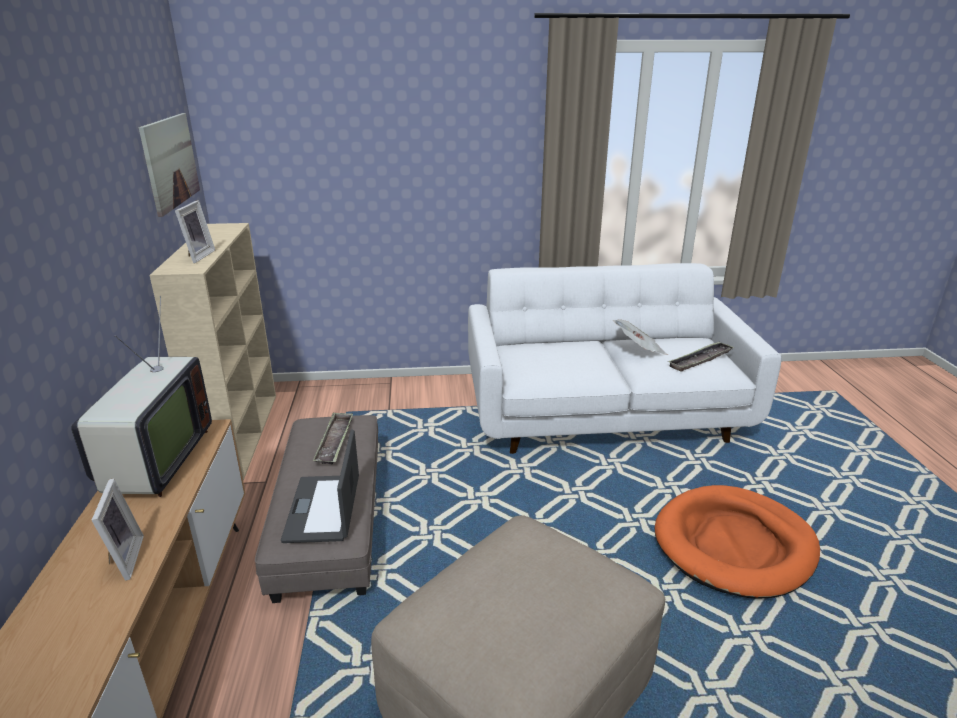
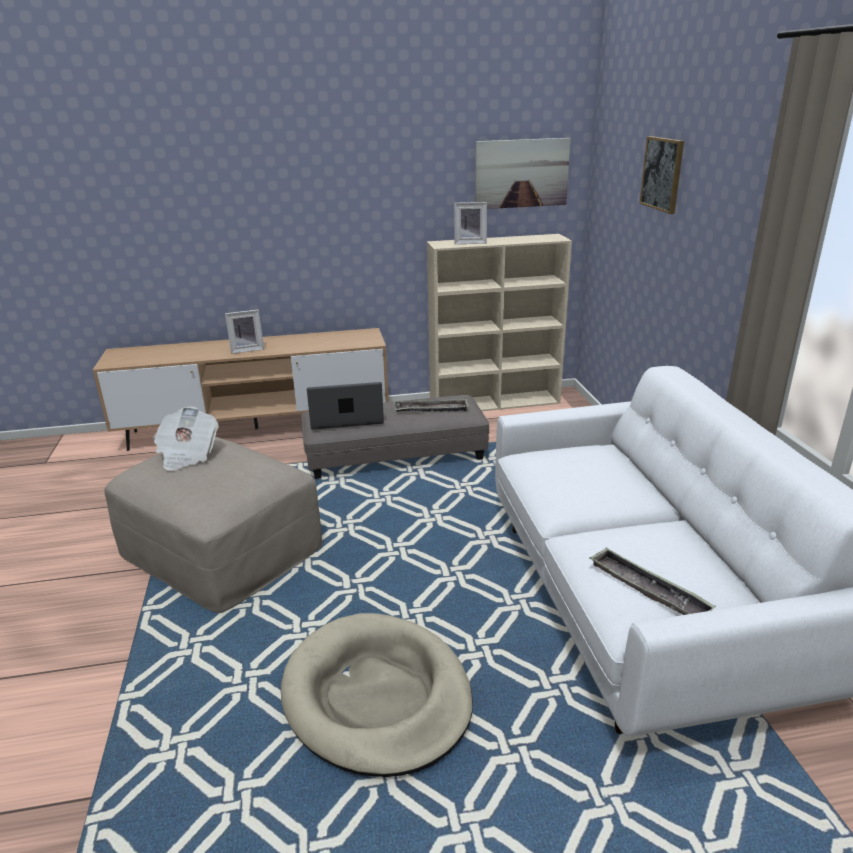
camera: 85 degrees right, 0 degrees up
television [71,296,212,497] -> none
newspaper [613,319,668,355] -> newspaper moved to [153,406,219,471]
orange dog bed [655,485,820,599] -> beige dog bed [281,613,473,777]
none -> picture [639,136,684,214]

